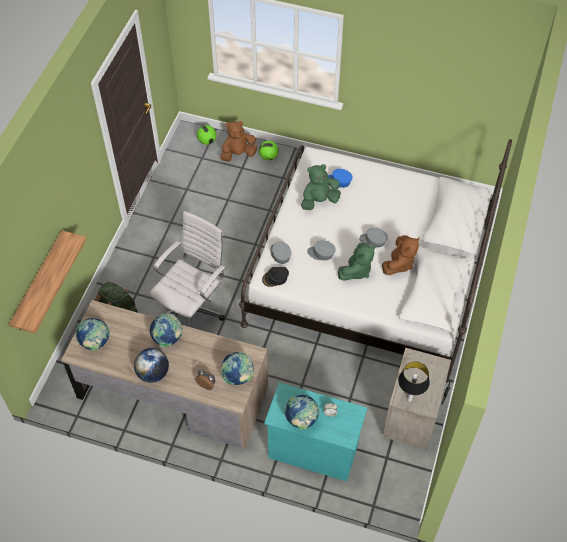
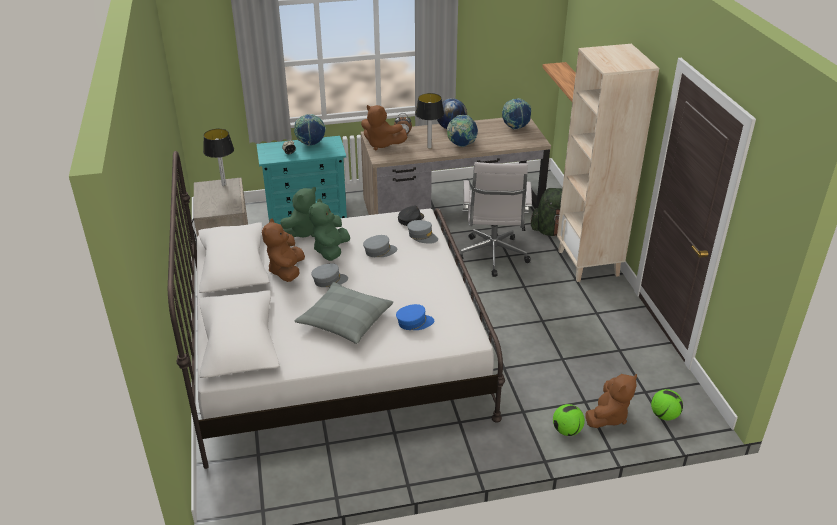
camera: 150 degrees right, 20 degrees down
globe [221,352,253,385] -> brown plush toy [361,105,407,151]
green plush toy [301,164,341,210] -> green plush toy moved to [281,187,316,237]
none -> grey pillow [294,282,393,344]
none -> table lamp [415,93,444,149]
none -> beige bookcase [557,44,659,282]

